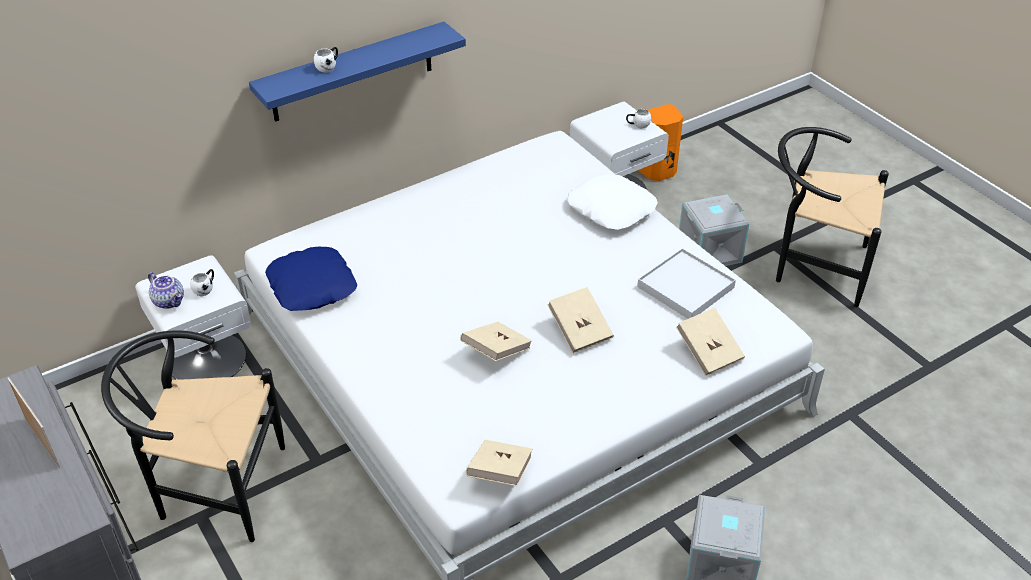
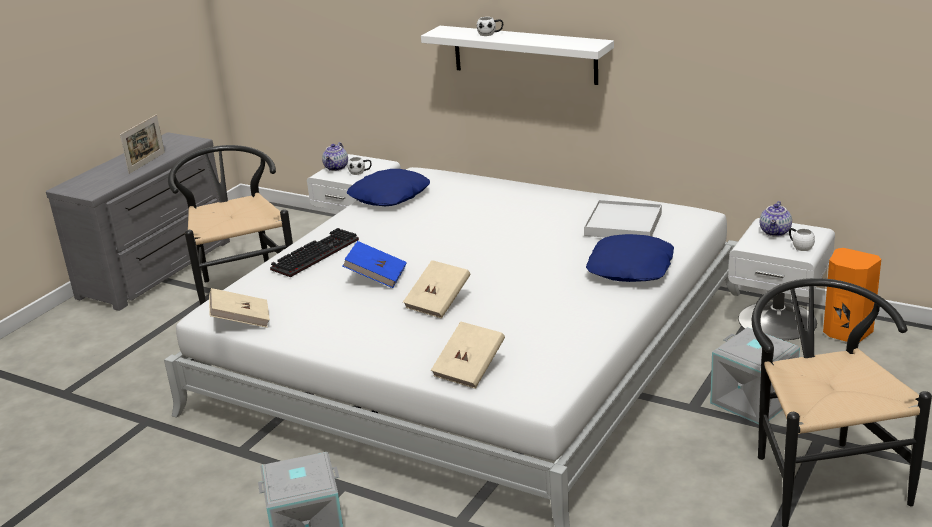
camera: 65 degrees right, 15 degrees down
blue shelf [249,22,466,122] -> white shelf [421,26,614,85]
beige book [460,322,532,361] -> blue book [343,241,407,288]
white pillow [567,173,658,230] -> blue pillow [586,234,674,282]
white tray [637,248,736,319] -> white tray moved to [584,200,662,238]
none -> keyboard [270,228,359,277]
none -> teapot [760,201,792,237]

